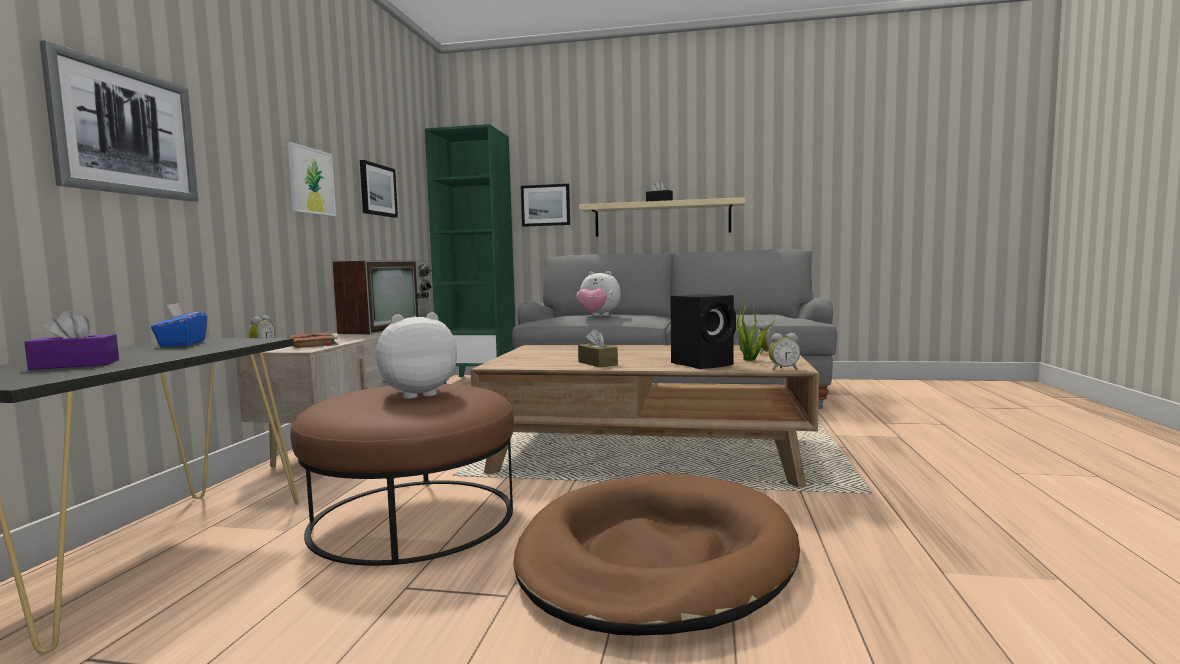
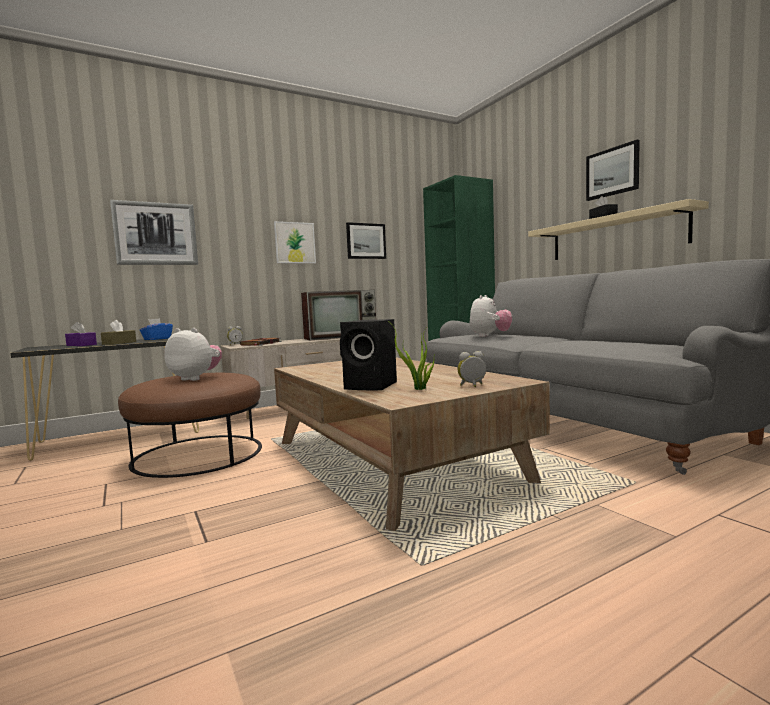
camera: 50 degrees right, 0 degrees up
brown dog bed [513,474,800,636] -> none
picture [521,184,570,227] -> picture moved to [586,140,640,201]
plush toy [577,271,621,316] -> plush toy turned 135 degrees counterclockwise [470,295,512,337]
brown tissue box [578,329,618,367] -> brown tissue box moved to [101,320,136,345]
alarm clock [769,333,800,370] -> none

